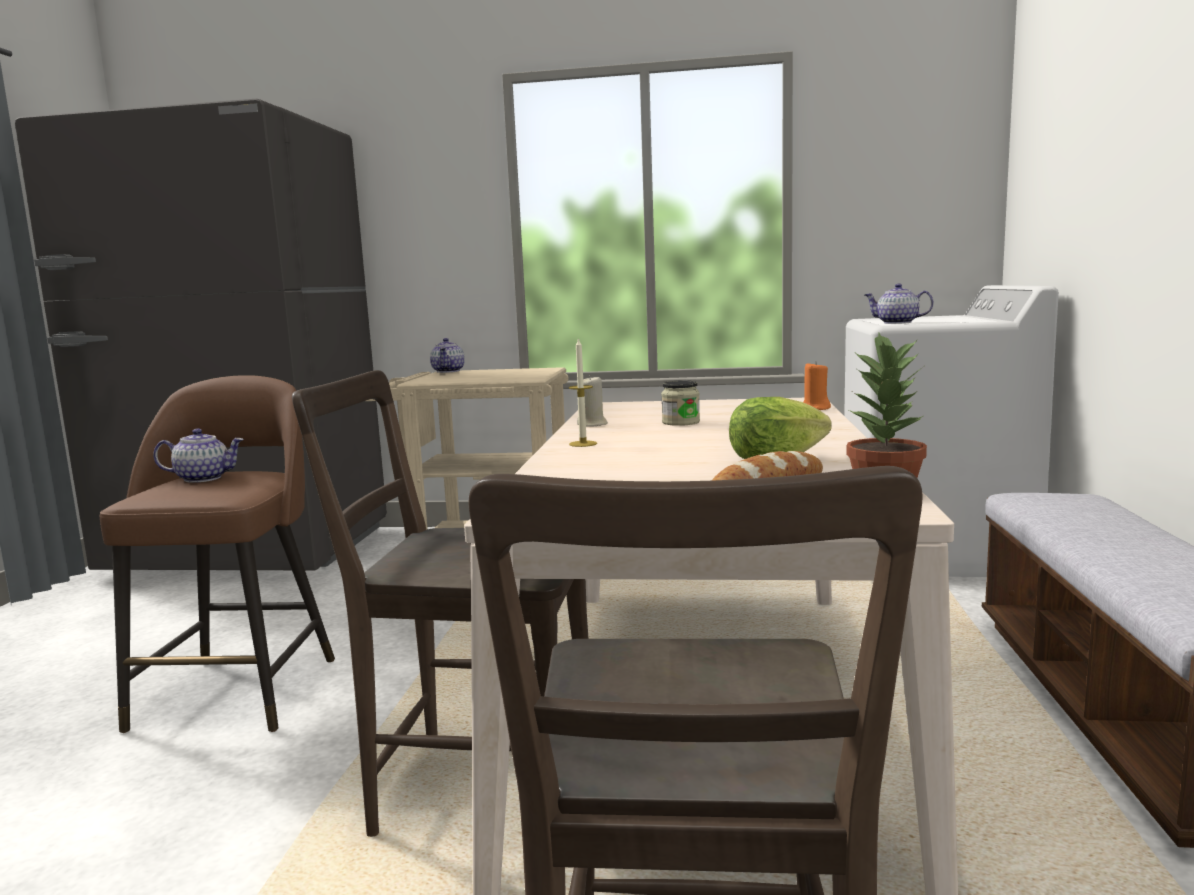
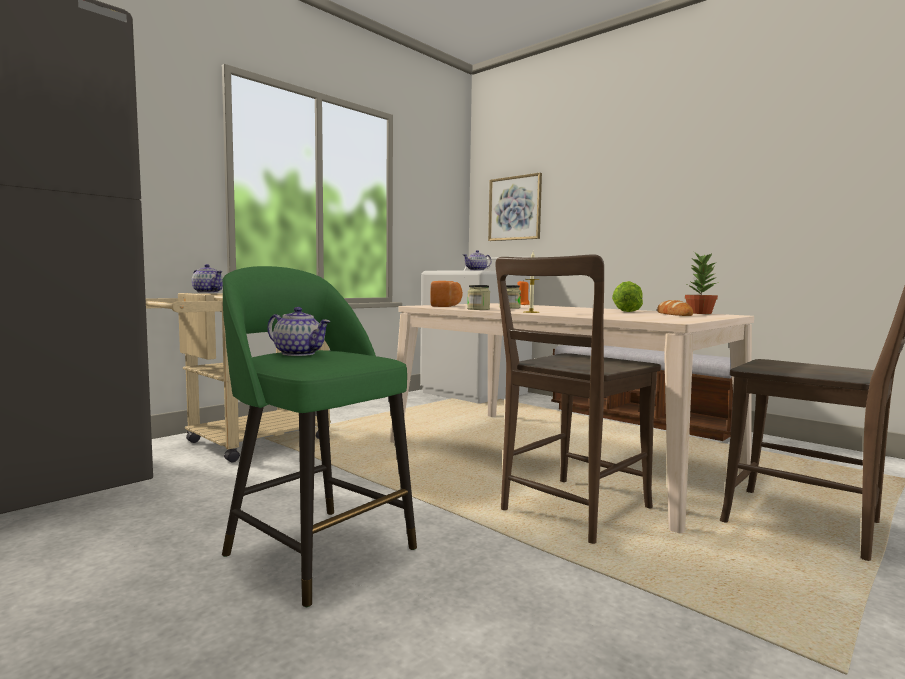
camera: 55 degrees left, 5 degrees down
brown stool [100,375,335,733] -> green stool [222,266,417,607]
teapot [153,428,244,483] -> teapot turned 90 degrees clockwise [267,307,330,356]
beige candle [577,375,608,427] -> jar [467,285,490,310]
none -> bread [430,281,463,307]
none -> picture [488,173,542,241]

